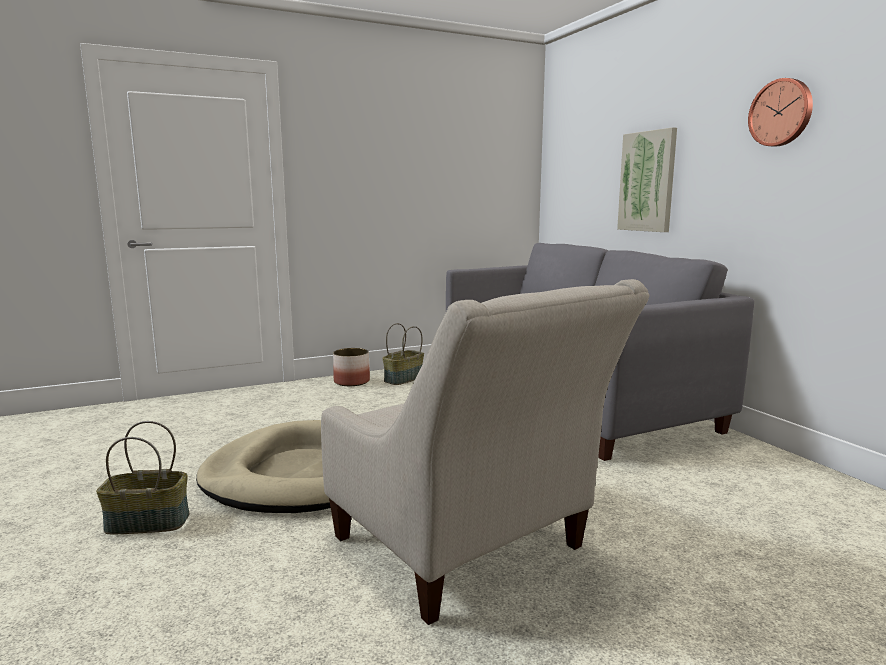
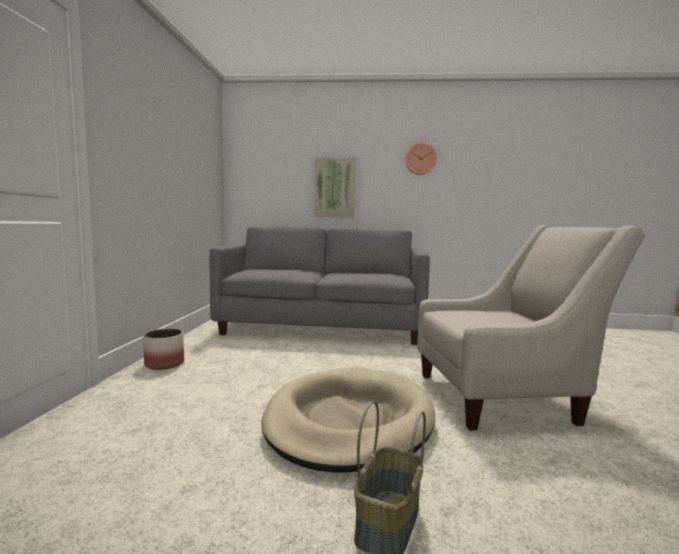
camera: 60 degrees left, 5 degrees down
basket [382,323,424,385] -> none

